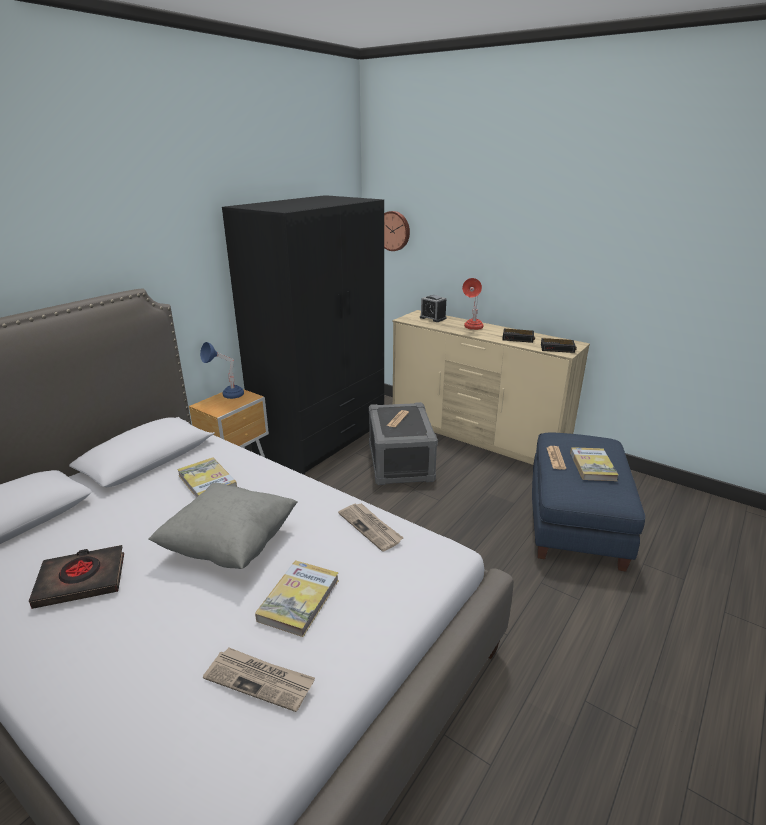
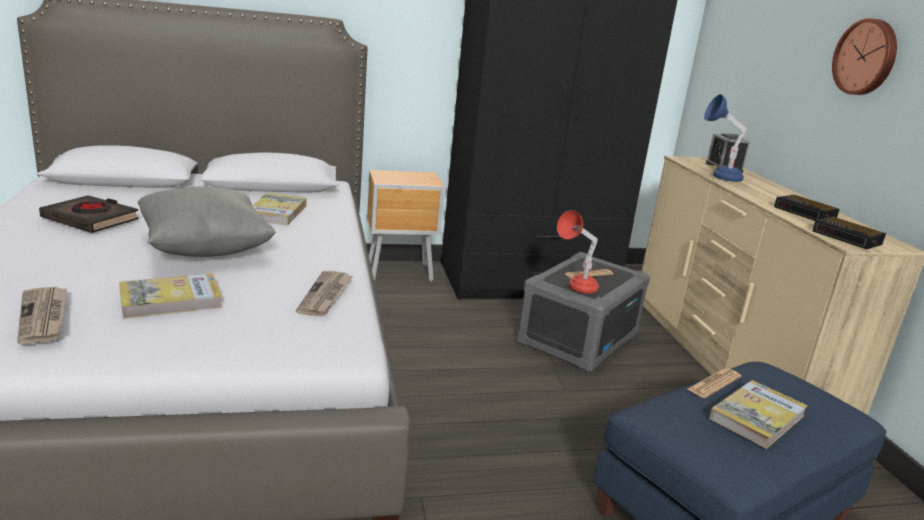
camera: 40 degrees right, 5 degrees down
blue table lamp [200,342,244,399] -> blue table lamp moved to [704,94,747,182]
wall clock [384,211,410,251] -> wall clock moved to [832,18,897,95]
red table lamp [462,278,484,330] -> red table lamp moved to [557,210,599,294]

